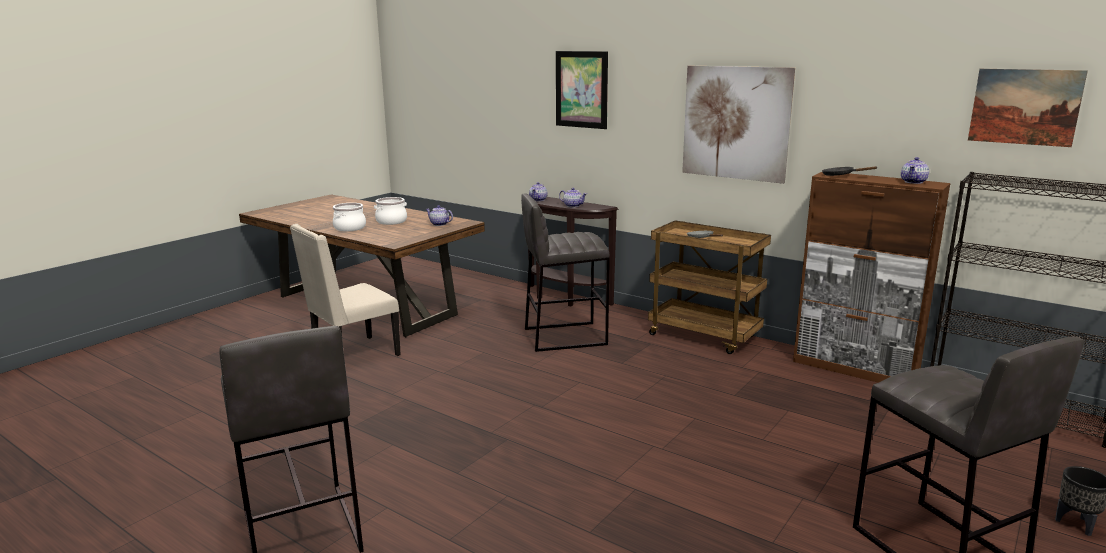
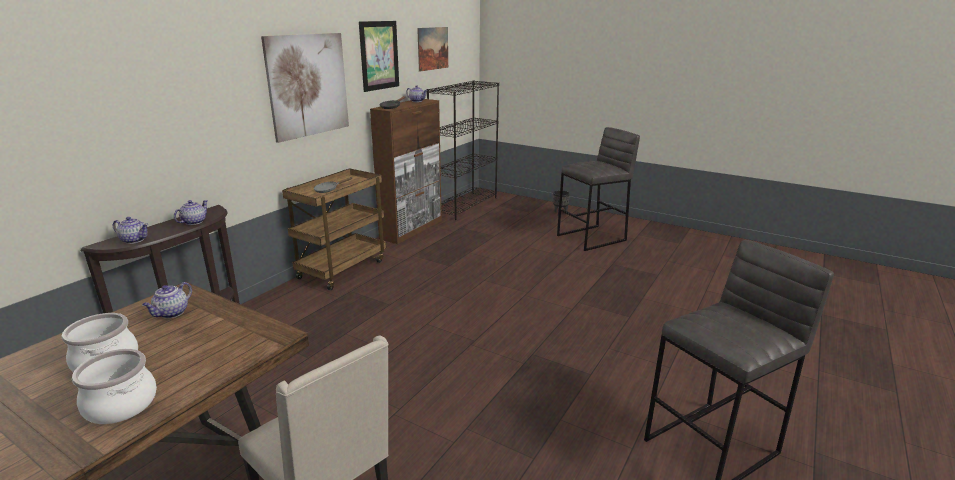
camera: 95 degrees left, 5 degrees up
grey stool [521,193,610,352] -> none
picture [556,51,608,129] -> picture moved to [359,21,399,92]

